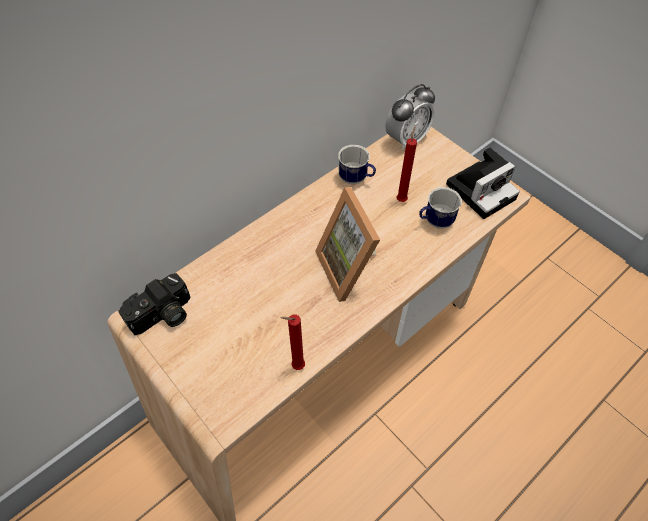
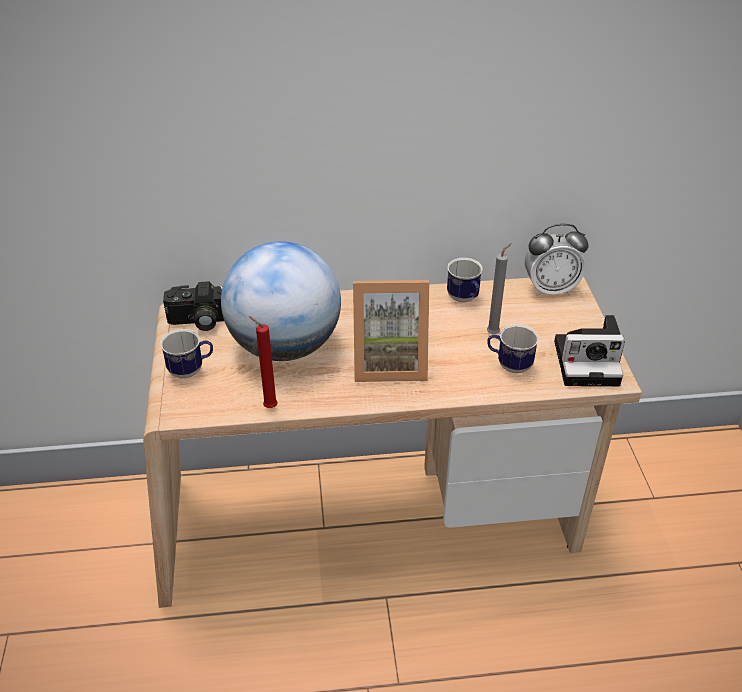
camera: 35 degrees right, 15 degrees down
picture frame [315,187,380,302] -> picture frame turned 105 degrees counterclockwise [353,280,429,382]
red candle [397,127,417,202] -> grey candle [487,243,512,334]
none -> mug [160,329,213,378]
none -> globe [221,242,341,361]

